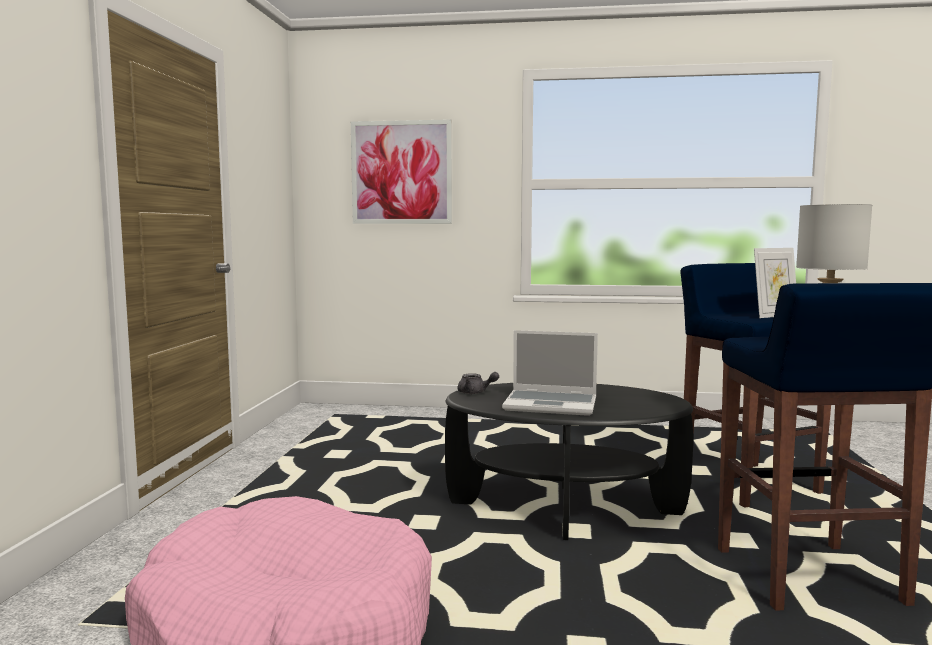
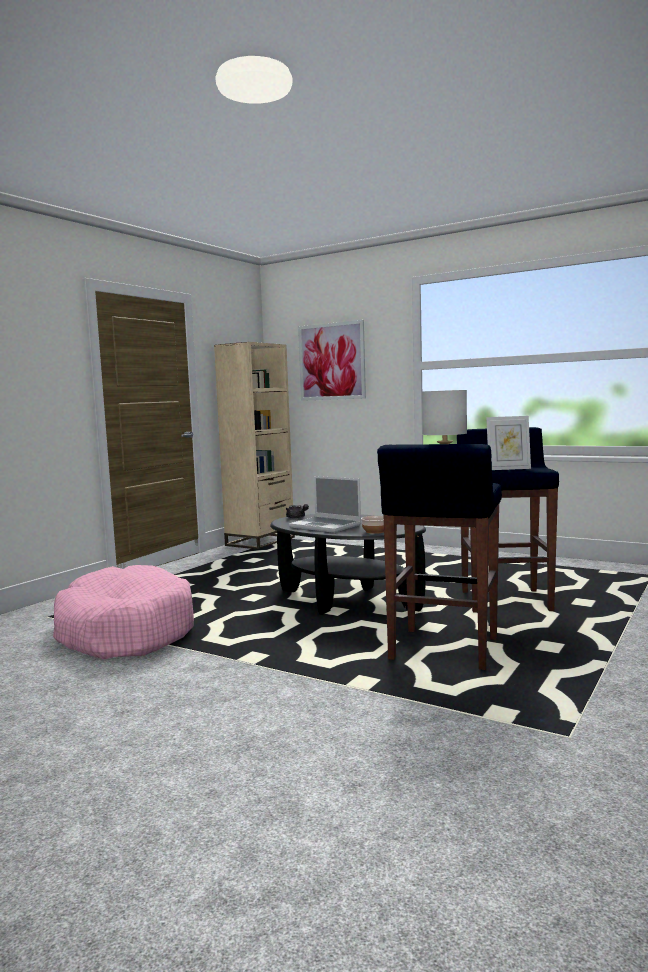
camera: 25 degrees right, 0 degrees up
none -> beige bookcase [214,342,295,549]
none -> bowl [361,516,384,534]

